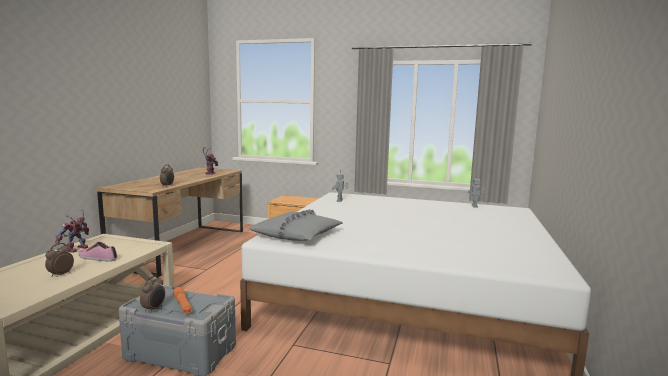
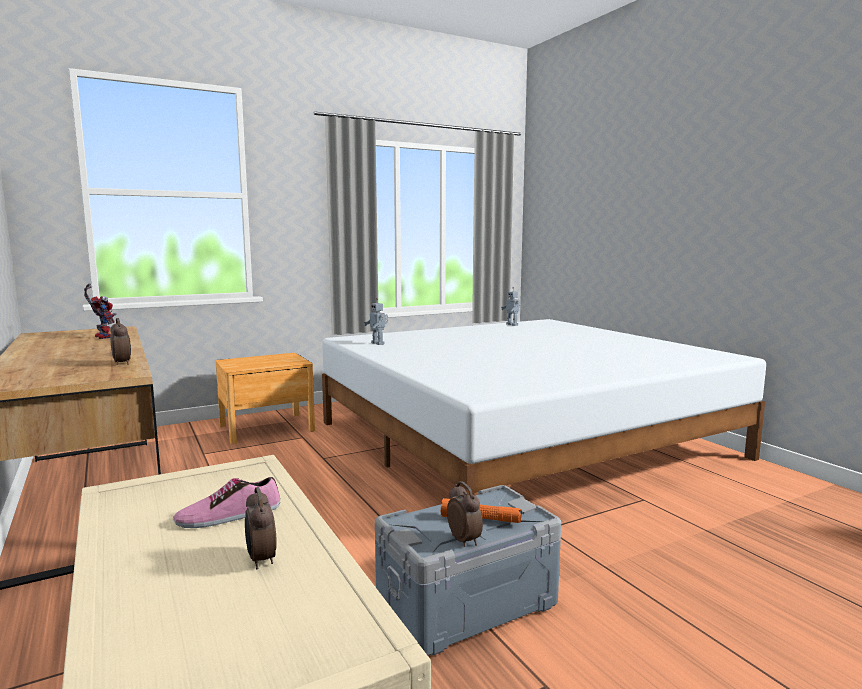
camera: 45 degrees left, 0 degrees up
toy robot [55,209,89,253] -> none
grey pillow [249,209,343,241] -> none

